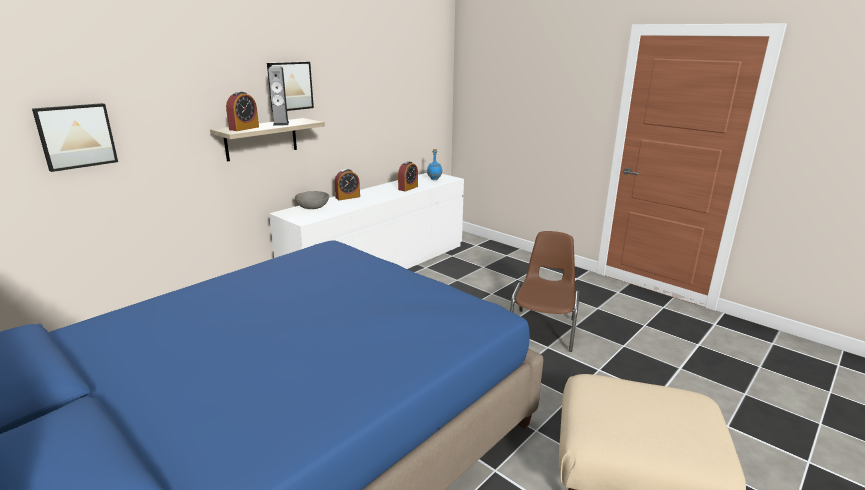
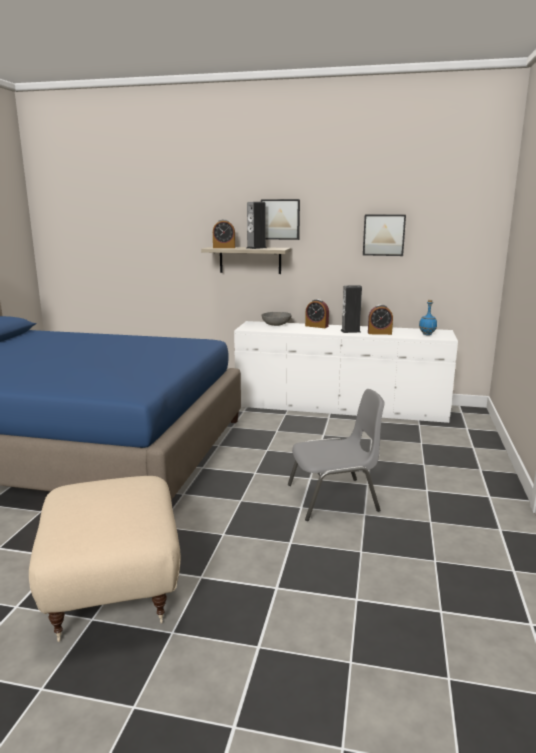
camera: 60 degrees right, 5 degrees down
picture [32,103,118,172] -> picture moved to [363,214,406,256]
brown chair [510,231,579,352] -> grey chair [288,389,385,521]
none -> speaker [341,285,362,333]

